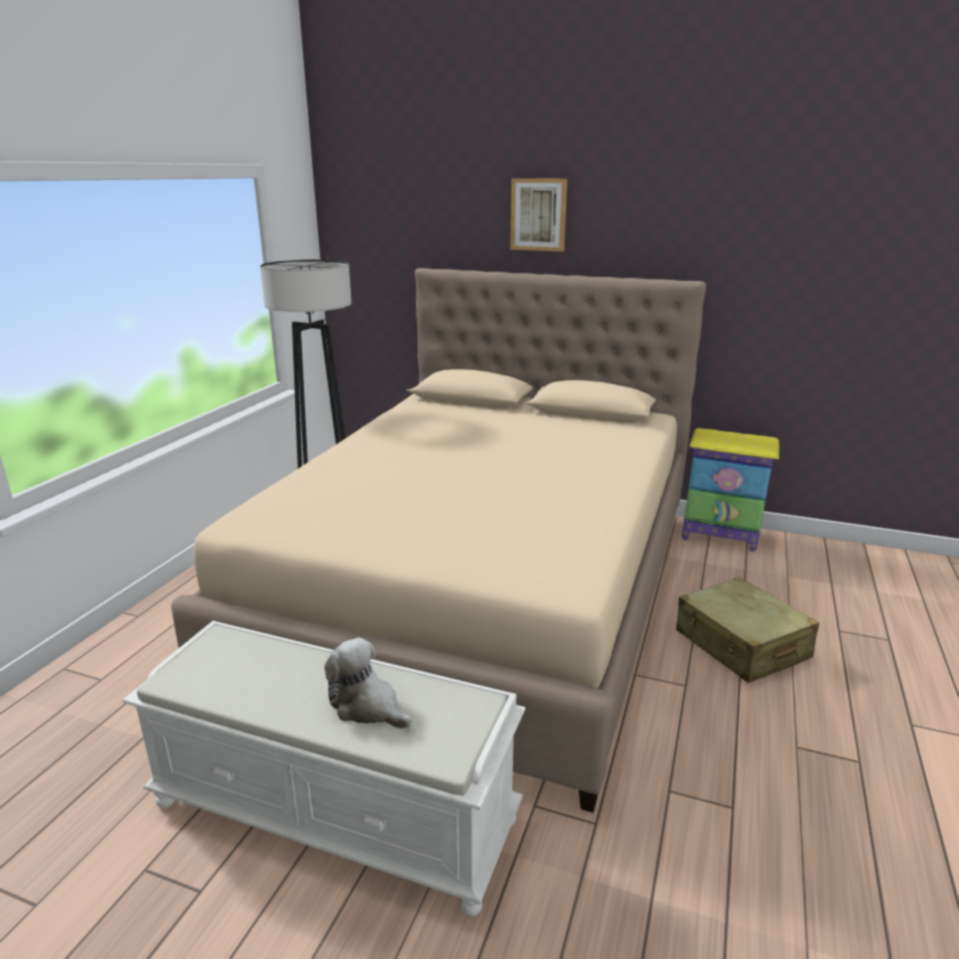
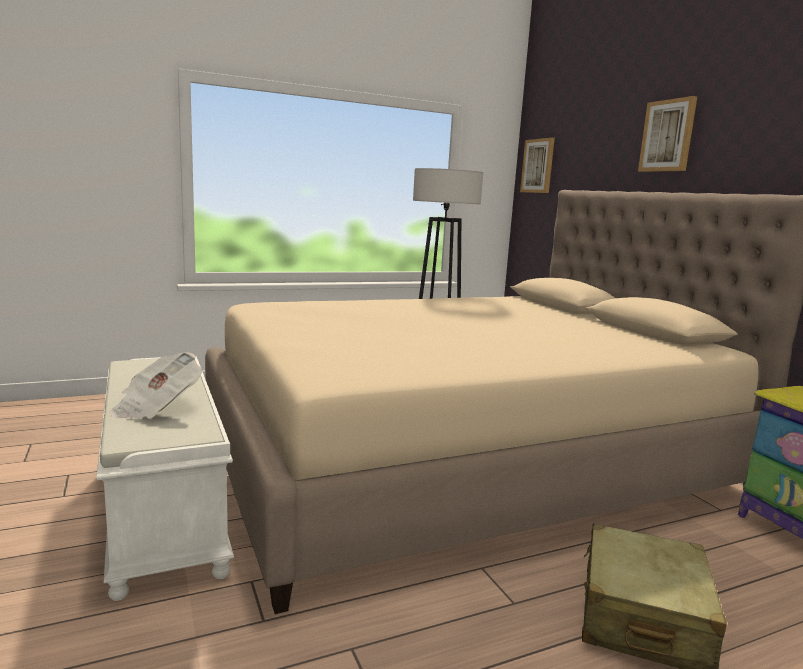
camera: 45 degrees right, 10 degrees down
plush toy [324,638,411,729] -> newspaper [109,352,202,419]
none -> picture [520,138,555,193]

